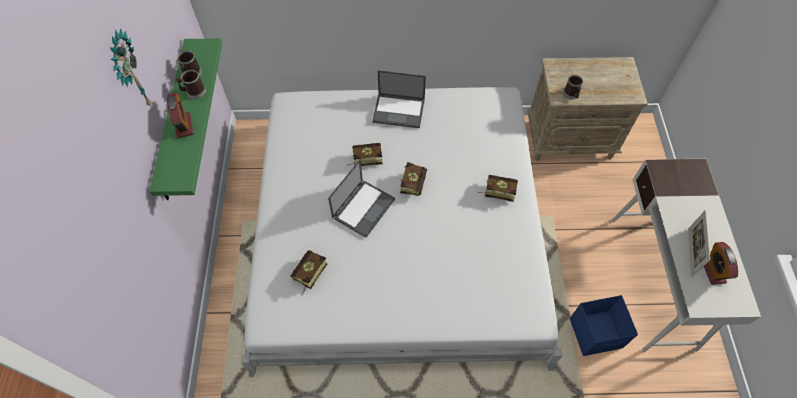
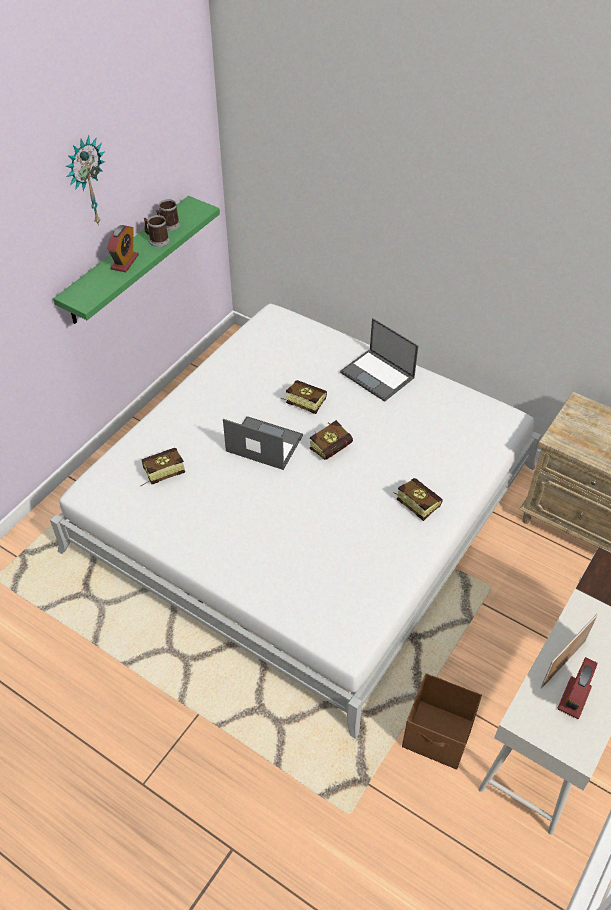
camera: 35 degrees right, 10 degrees down
laptop [328,160,395,238] -> laptop turned 135 degrees counterclockwise [223,416,303,470]
mug [563,75,583,100] -> none
blue storage box [570,295,638,356] -> brown storage box [402,673,482,770]

